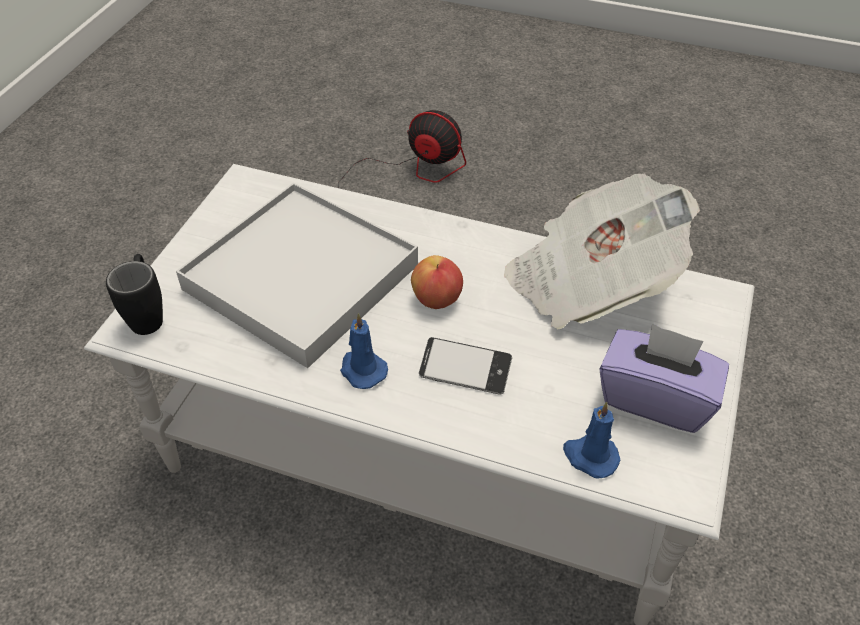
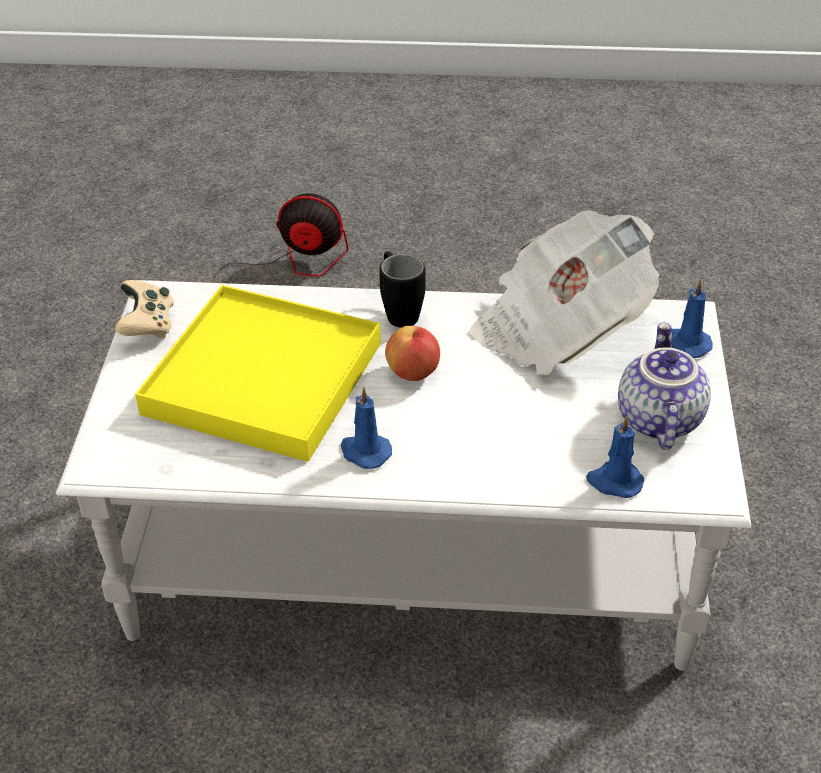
camera: 15 degrees left, 5 degrees down
black mug [106,254,163,335] -> black mug moved to [379,251,426,328]
white tray [176,183,418,368] -> yellow tray [135,285,381,462]
phone [419,337,512,395] -> none
purple tissue box [599,323,729,433] -> teapot [618,323,711,450]
none -> beige game controller [115,280,174,338]
none -> blue candle [672,279,713,358]

